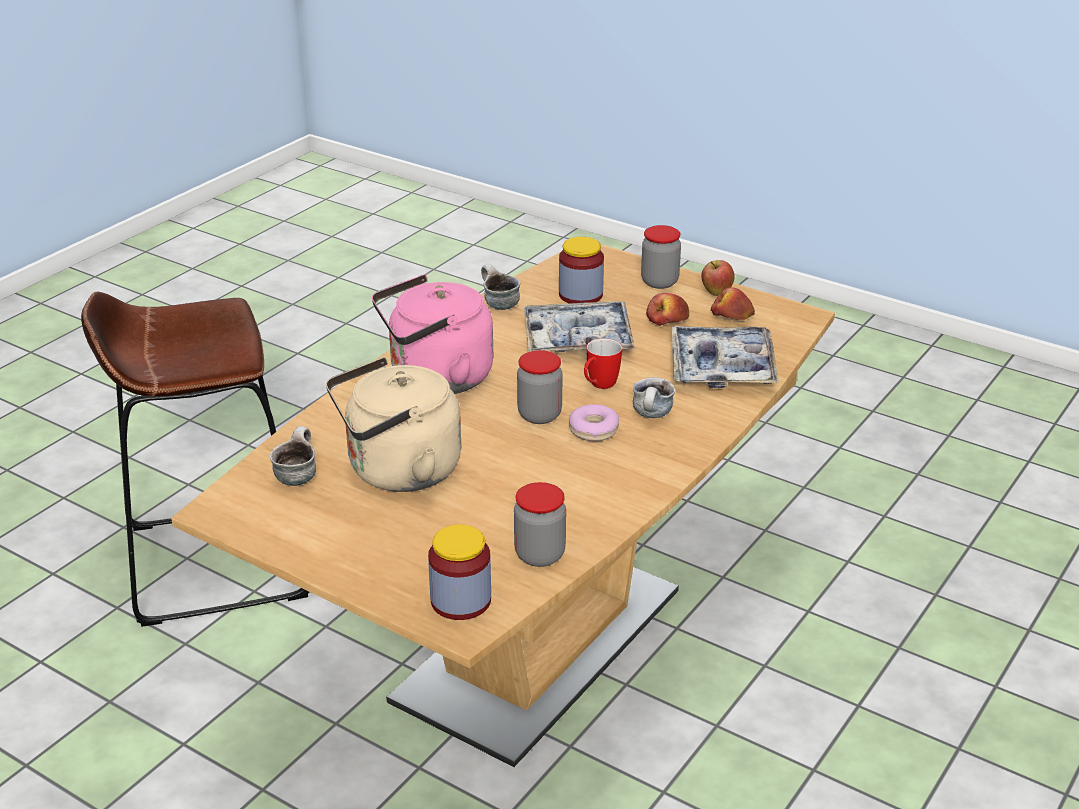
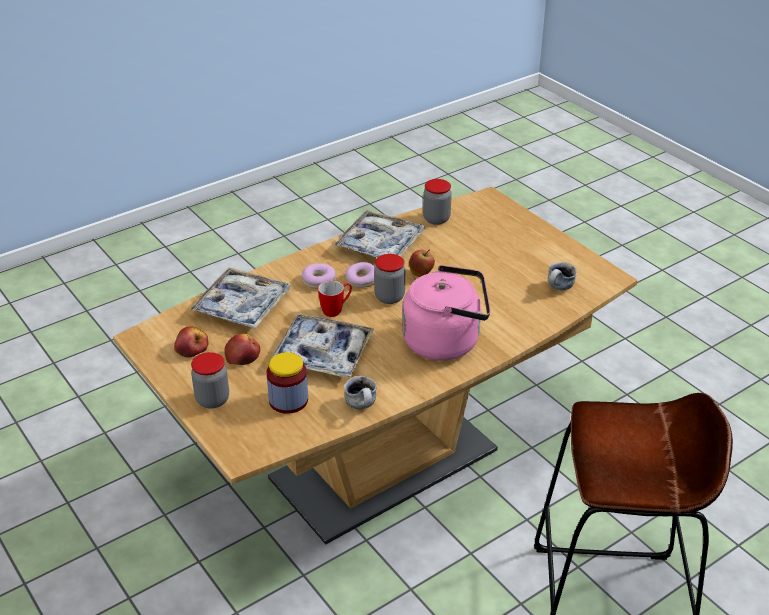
camera: 160 degrees left, 5 degrees up
beige kettle [326,357,461,492] -> none
jar [428,524,491,620] -> none
mug [633,377,675,418] -> donut [302,263,335,289]
apple [701,260,735,296] -> apple moved to [409,250,435,277]
none -> tray [334,210,425,257]

